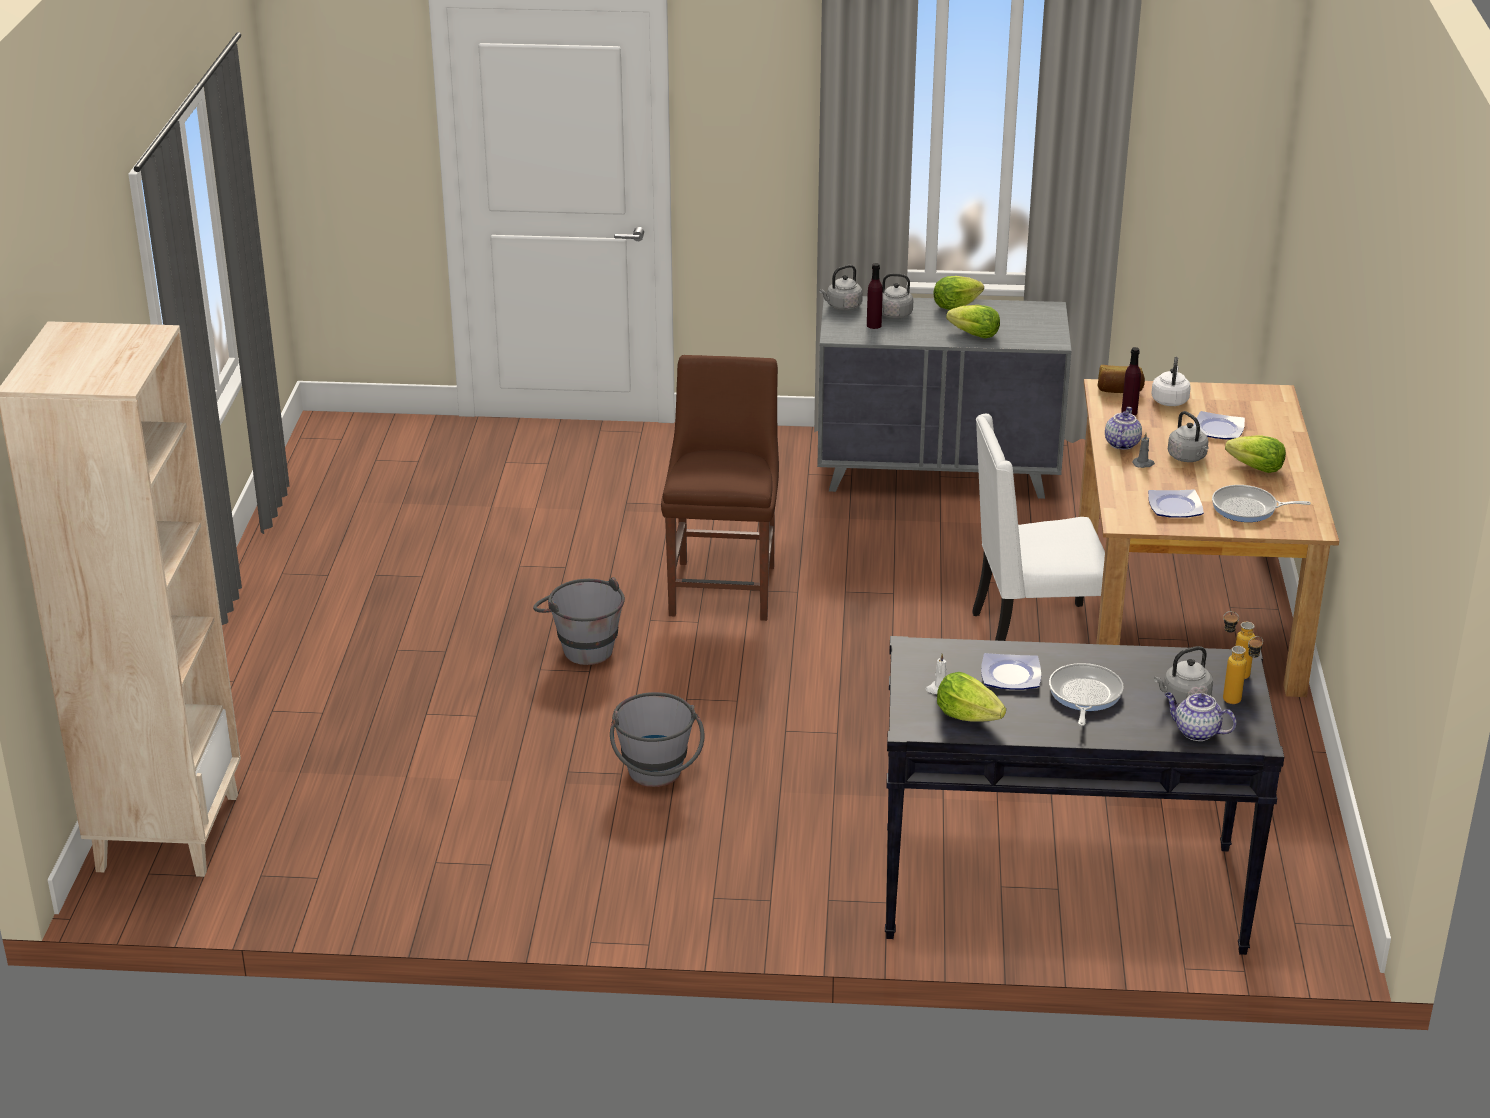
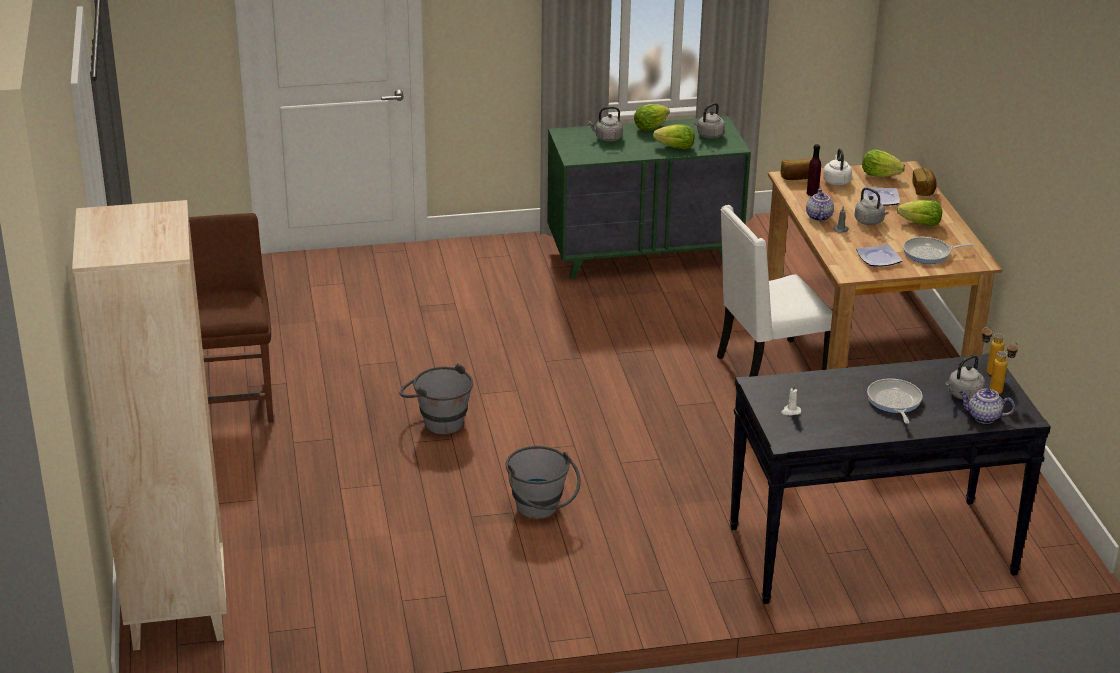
camera: 15 degrees left, 0 degrees up
brown chair [661,355,779,621] -> brown chair moved to [189,213,274,423]
grey dresser [817,296,1072,499] -> green dresser [547,116,751,279]
grey kettle [819,265,863,311] -> grey kettle moved to [695,103,725,138]
purple bottle [867,263,883,329] -> none
lettuce [937,672,1006,722] -> lettuce moved to [862,149,905,177]
plate [981,653,1041,690] -> none
none -> bread [912,168,936,196]

